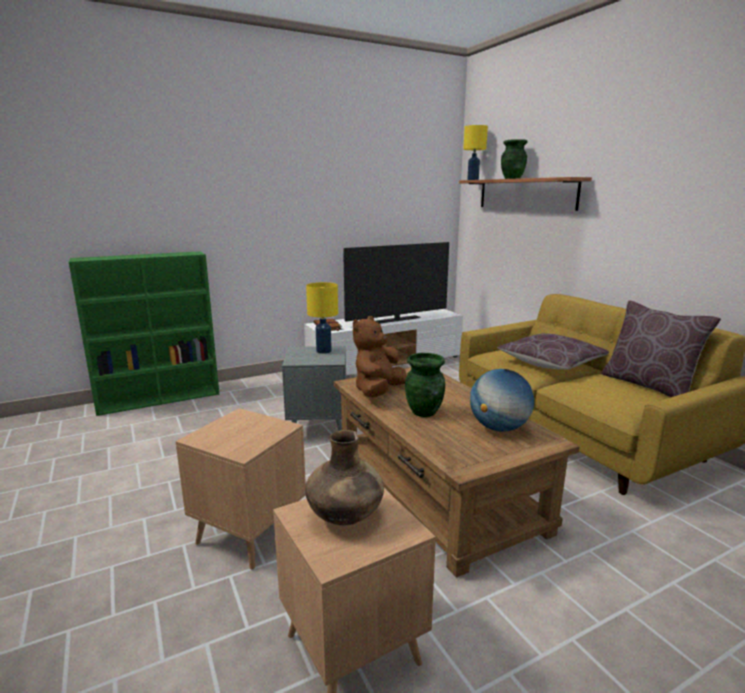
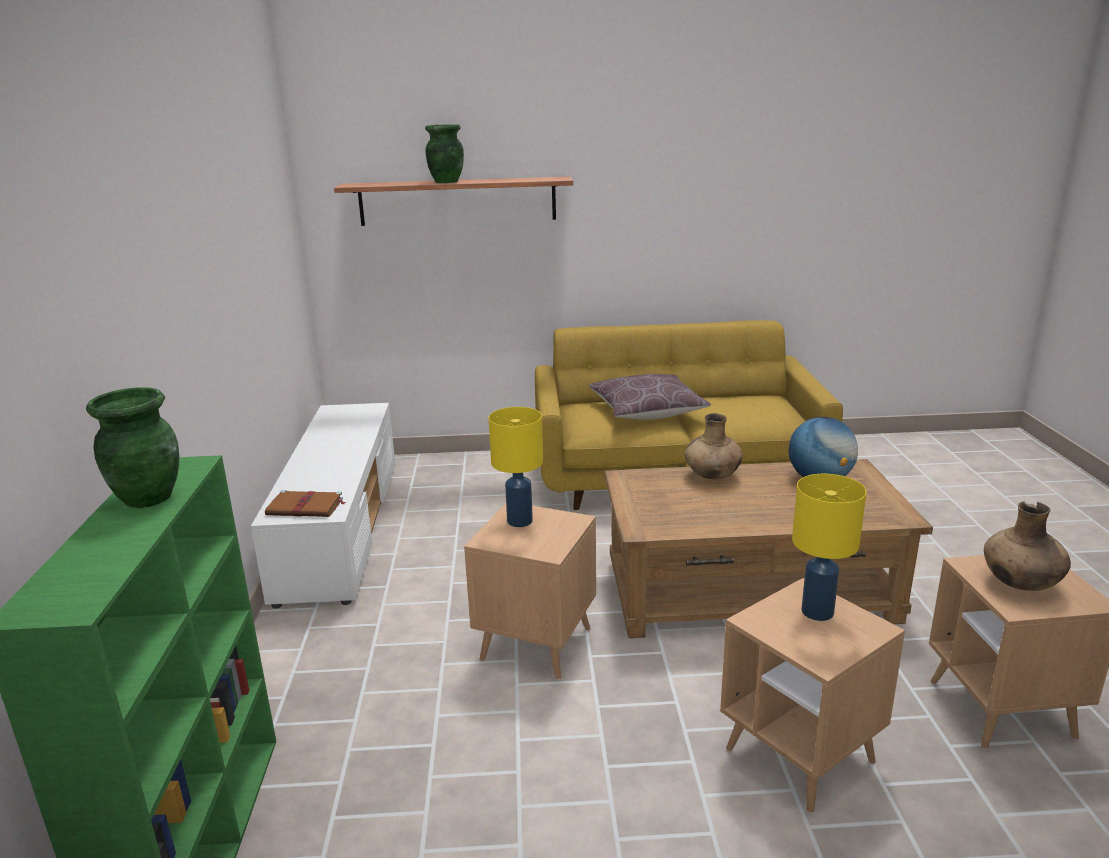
camera: 65 degrees left, 5 degrees up
grey side table [282,346,346,431] -> brown side table [464,504,596,680]
television [343,242,449,324] -> none
brown plush toy [353,316,407,397] -> none
green vase [405,353,445,417] -> green vase moved to [86,387,179,508]
yellow table lamp [463,125,488,180] -> yellow table lamp moved to [792,474,866,621]
brown pillow [601,300,721,397] -> none
none -> brown vase [685,413,743,479]

